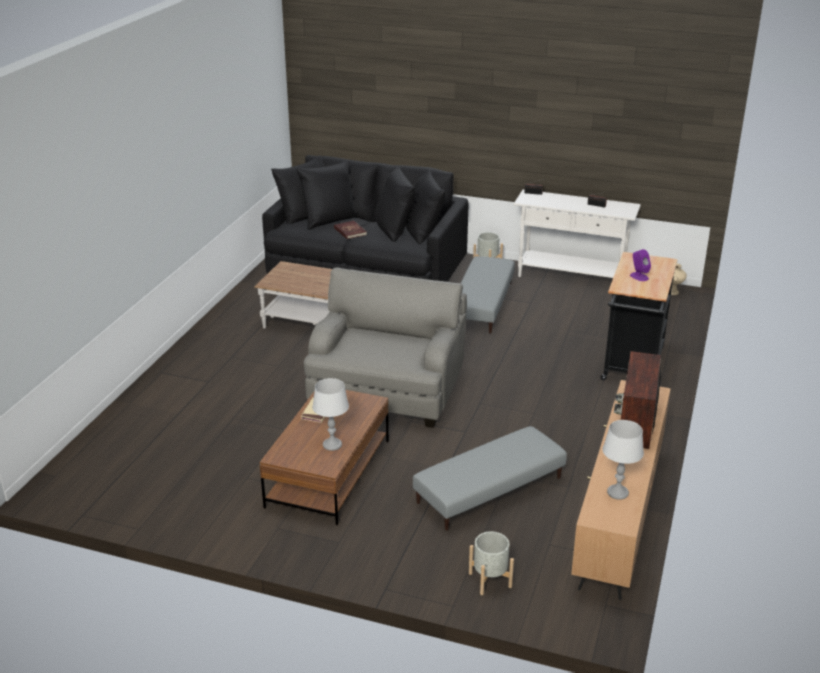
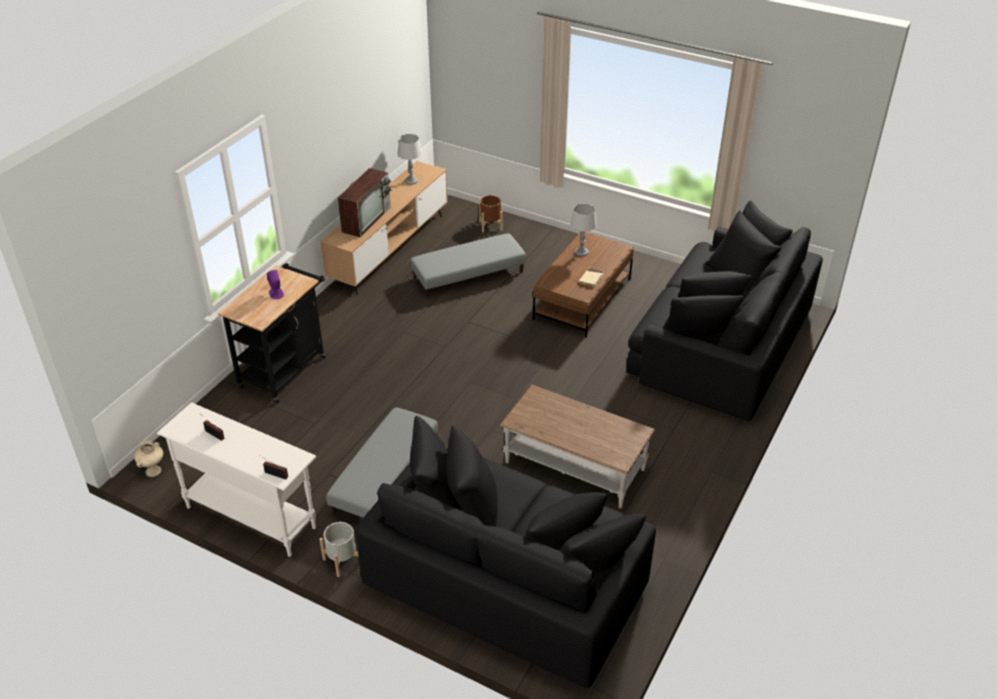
camera: 170 degrees left, 10 degrees up
grey armchair [304,268,467,428] -> none
red book [334,221,367,239] -> none
grey planter [469,531,514,595] -> brown planter [479,195,502,232]
none -> black sofa [627,200,823,421]

